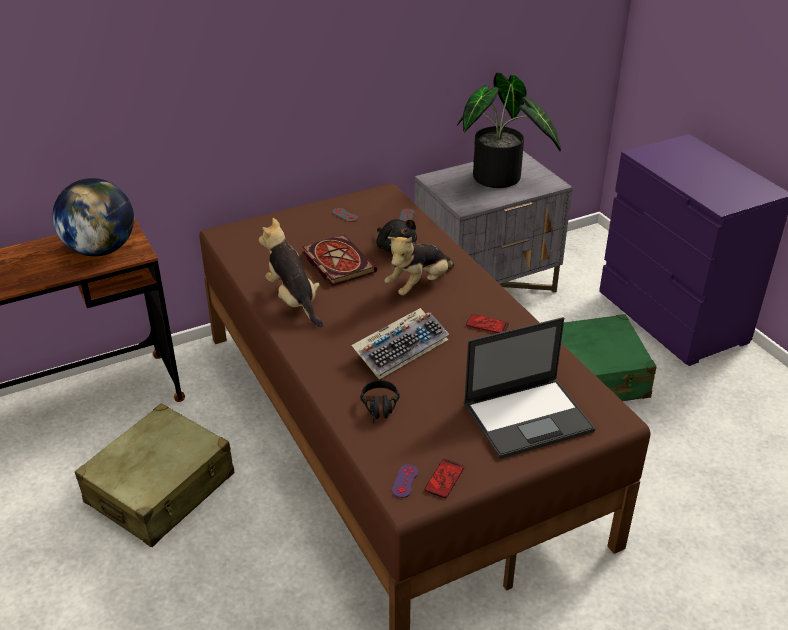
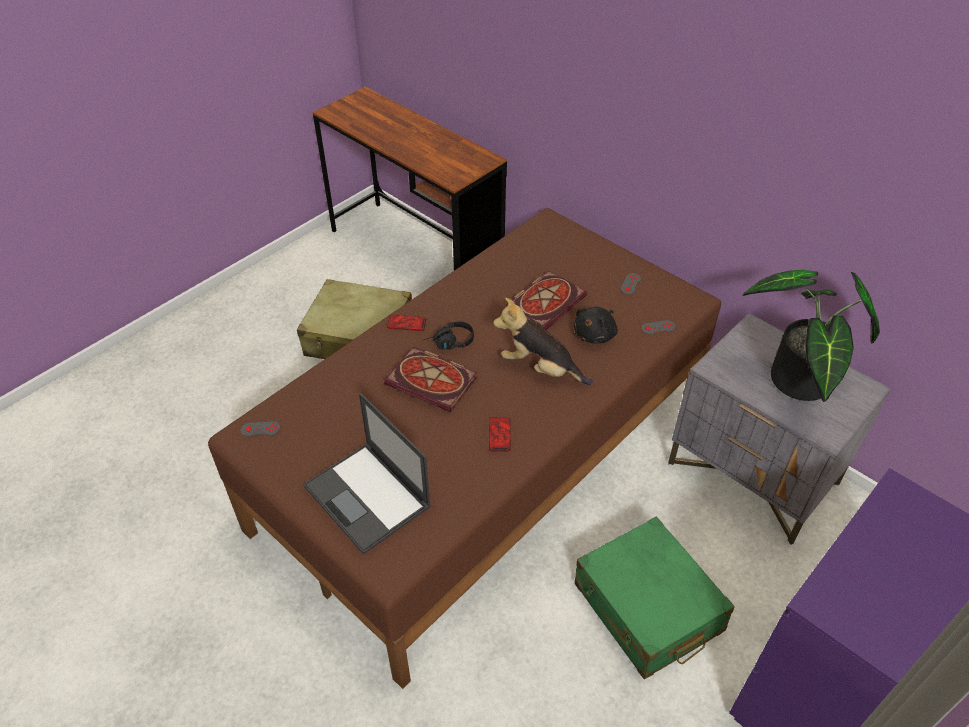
camera: 70 degrees right, 10 degrees up
globe [52,178,134,256] -> none
plush toy [259,218,323,327] -> none
keyboard [352,308,449,380] -> book [384,346,477,412]
black headphones [360,380,399,424] -> black headphones moved to [424,321,474,350]
purple game controller [392,464,418,498] -> grey game controller [241,421,280,437]
phone [424,459,464,498] -> phone moved to [387,315,426,331]

